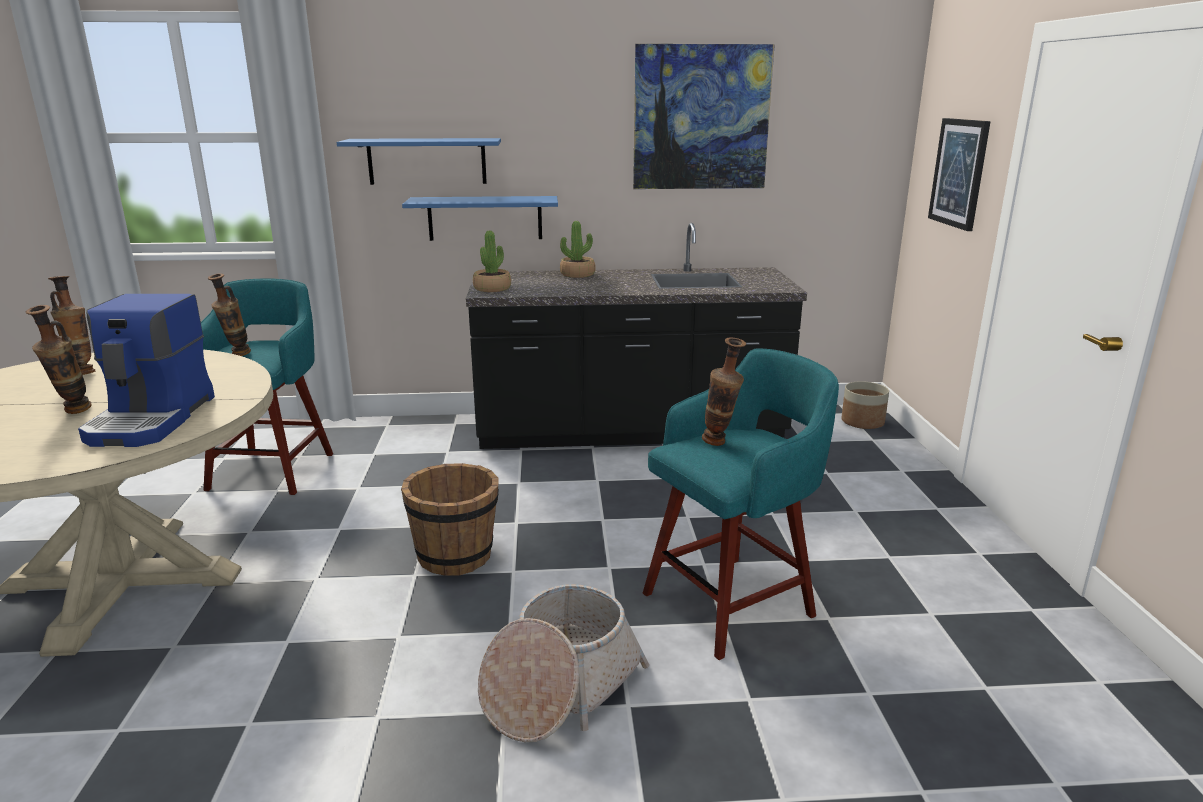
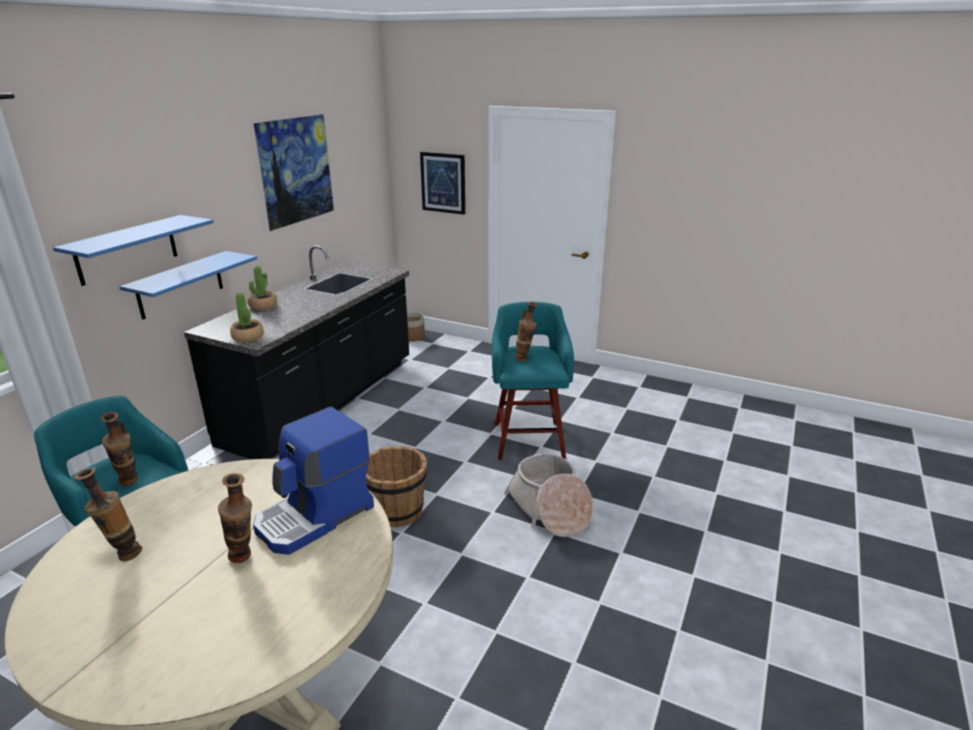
camera: 60 degrees left, 5 degrees up
coffee machine [78,294,215,447] -> coffee machine turned 105 degrees clockwise [253,407,374,555]

